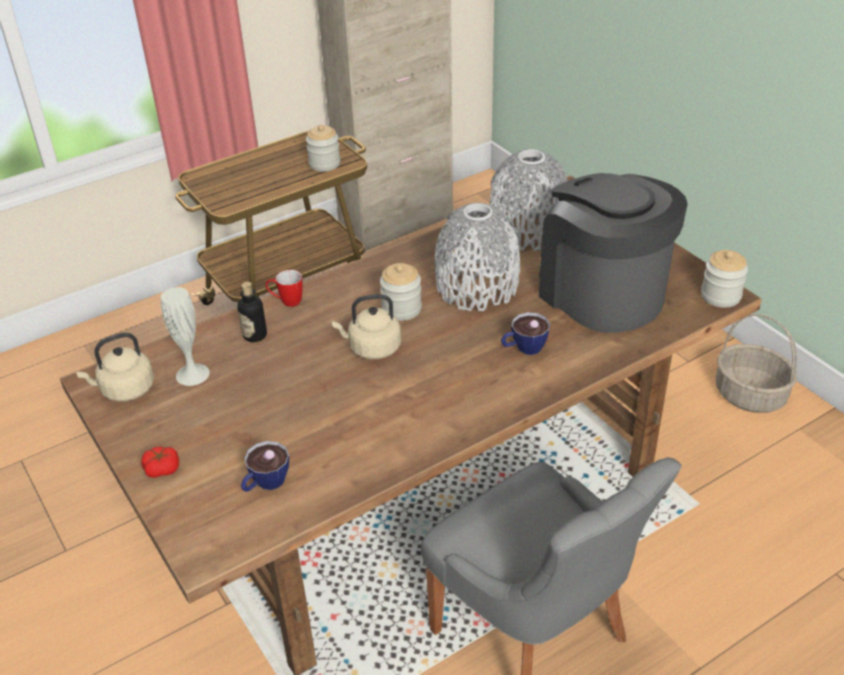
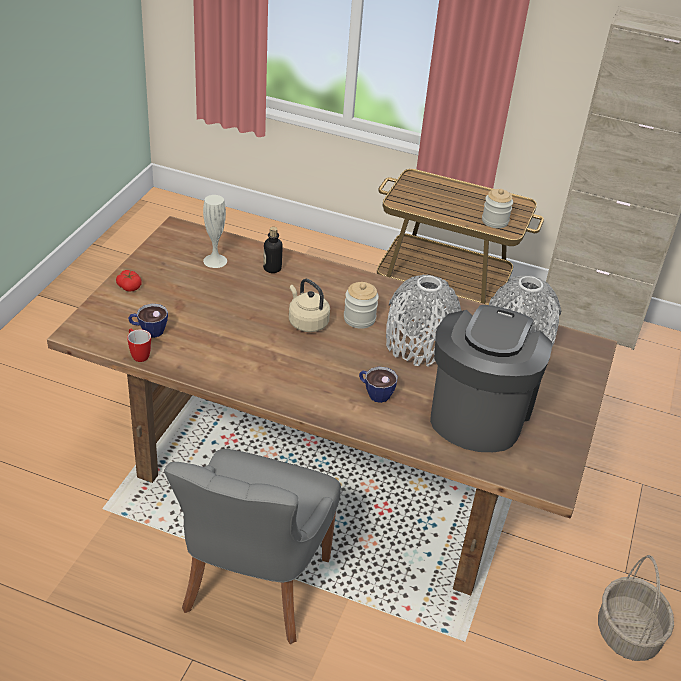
camera: 50 degrees right, 0 degrees up
beige kettle [76,333,154,401] -> none
mug [266,270,302,307] -> mug moved to [127,329,151,362]
jar [701,250,748,308] -> none

